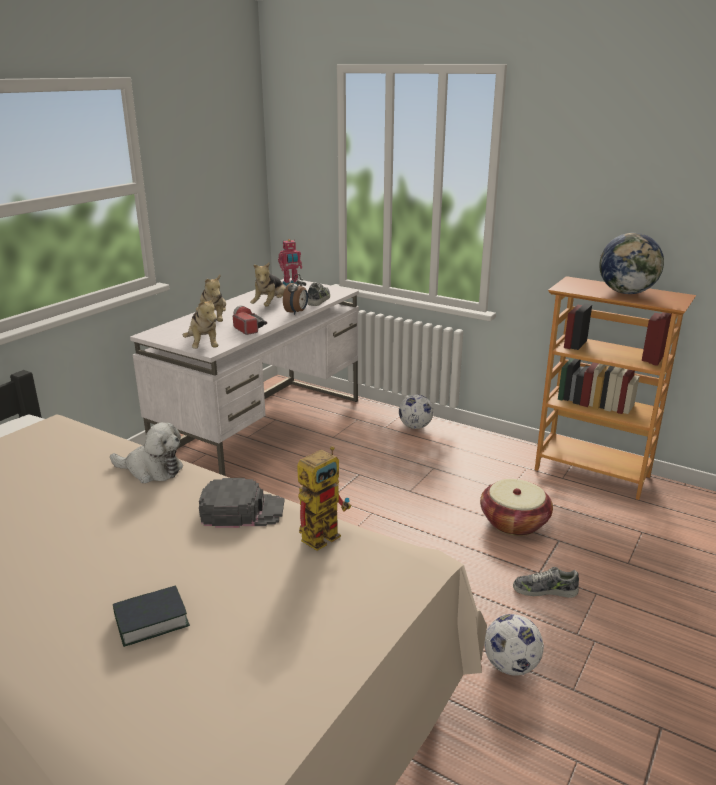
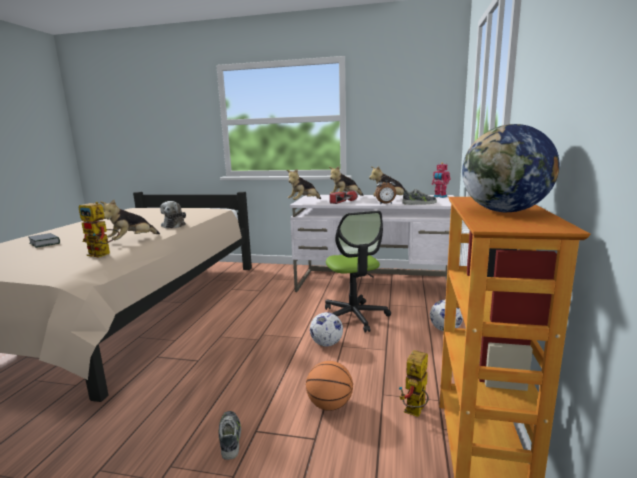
camera: 70 degrees right, 10 degrees down
black cap [199,478,284,528] -> plush toy [100,200,160,240]
basket [480,479,553,536] -> basketball [306,361,353,411]
football [484,614,544,675] -> football moved to [310,312,343,347]
none -> office chair [325,211,391,332]
none -> toy robot [399,350,429,417]

